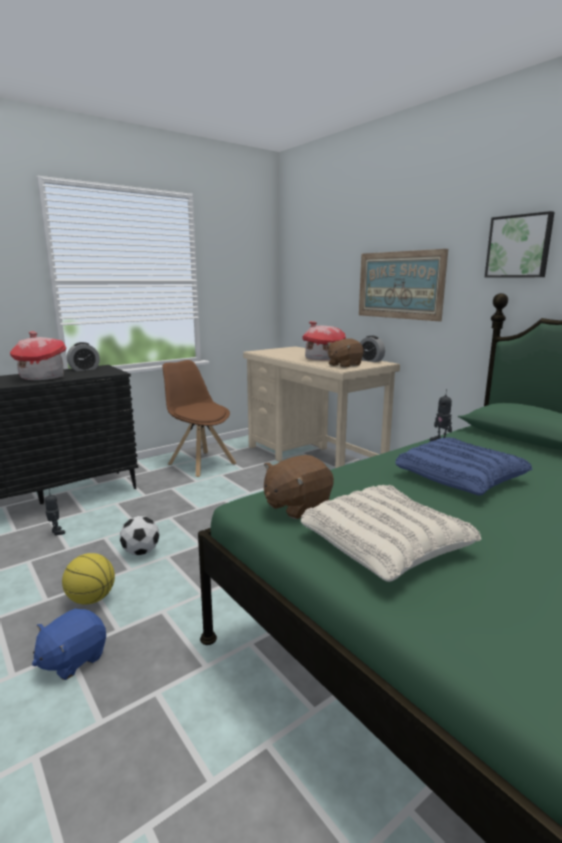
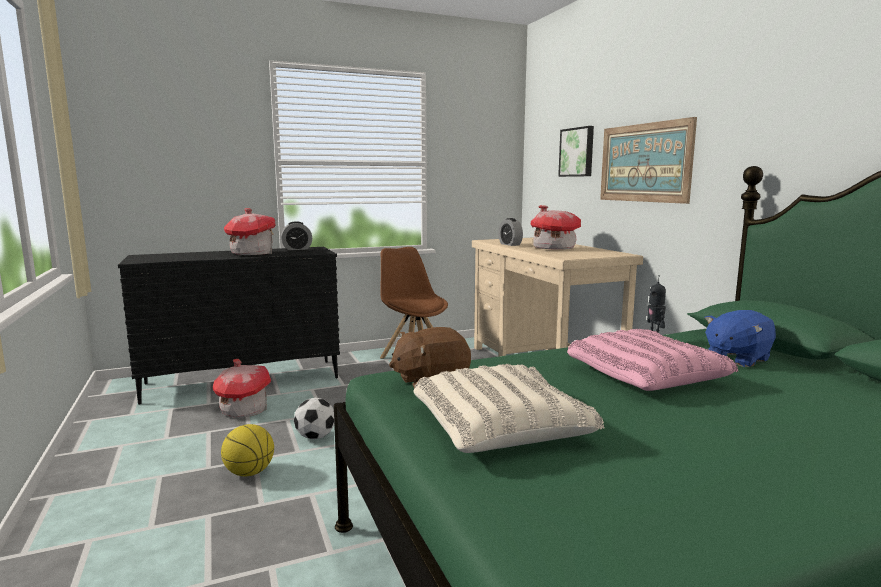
camera: 15 degrees right, 5 degrees down
blue plush toy [32,609,106,680] -> blue plush toy moved to [705,310,776,367]
toy robot [45,489,65,535] -> toy house [213,359,272,418]
brown plush toy [327,338,364,368] -> none
alarm clock [360,336,385,362] -> alarm clock moved to [498,218,523,246]
blue pillow [395,437,532,496] -> pink pillow [567,329,739,391]
picture [485,211,555,278] -> picture moved to [558,126,594,177]

